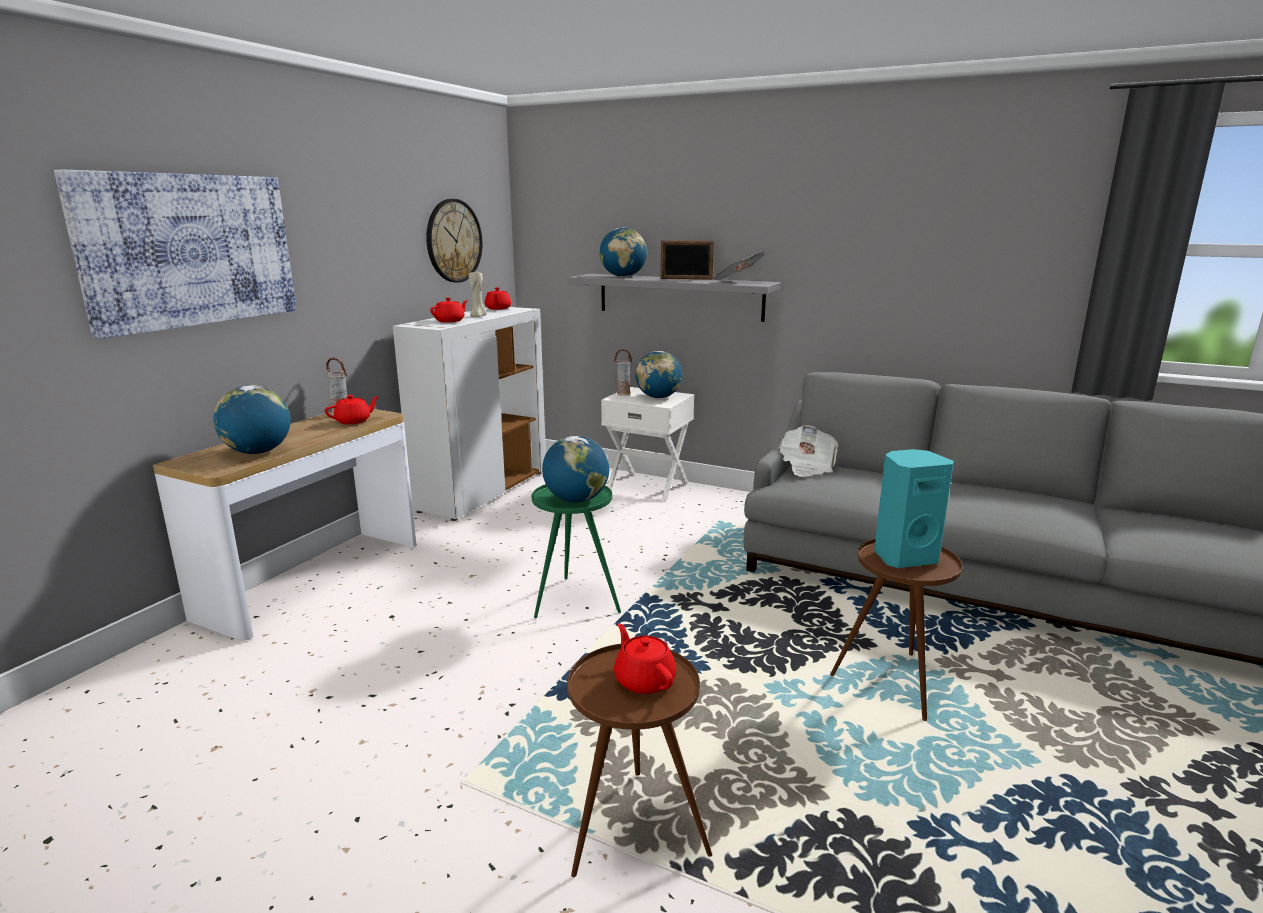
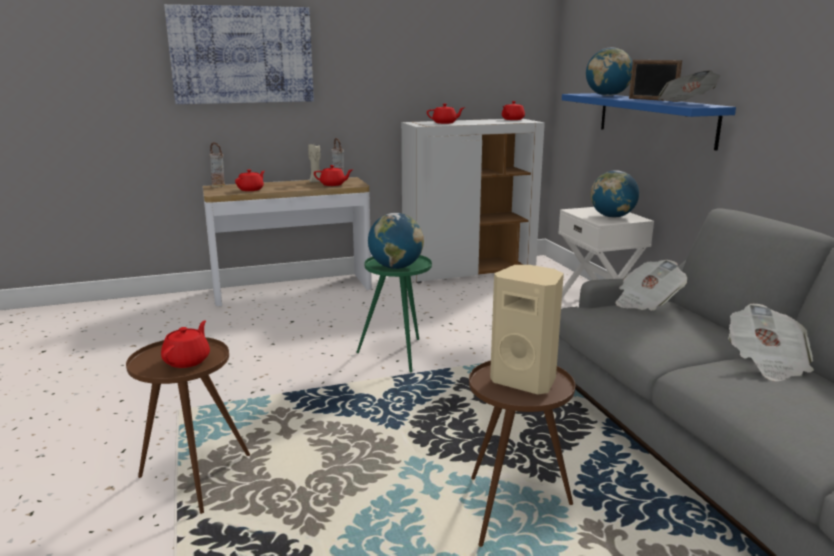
camera: 45 degrees right, 0 degrees up
globe [214,385,291,454] -> red teapot [235,169,265,191]
wall clock [426,199,482,283] -> none
beige candle [469,272,487,317] -> beige candle moved to [308,144,321,182]
grey shelf [568,274,781,322] -> blue shelf [562,93,736,151]
vase [614,349,632,396] -> vase moved to [209,142,225,188]
turquoise speaker [874,449,954,568] -> beige speaker [490,265,564,395]
none -> newspaper [728,304,814,381]

